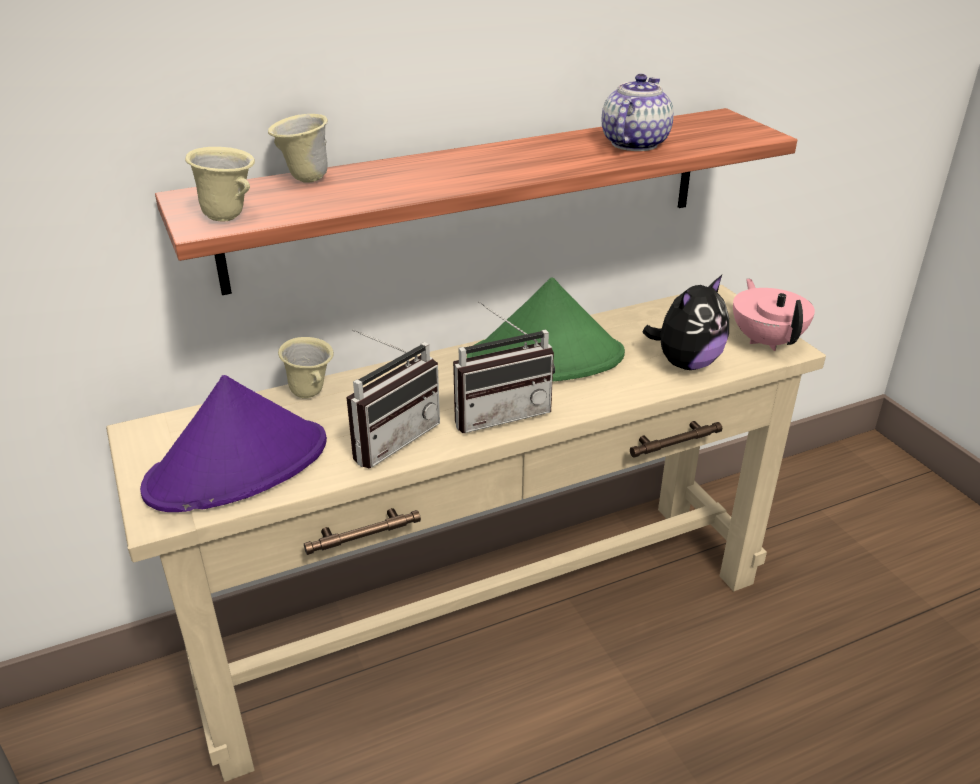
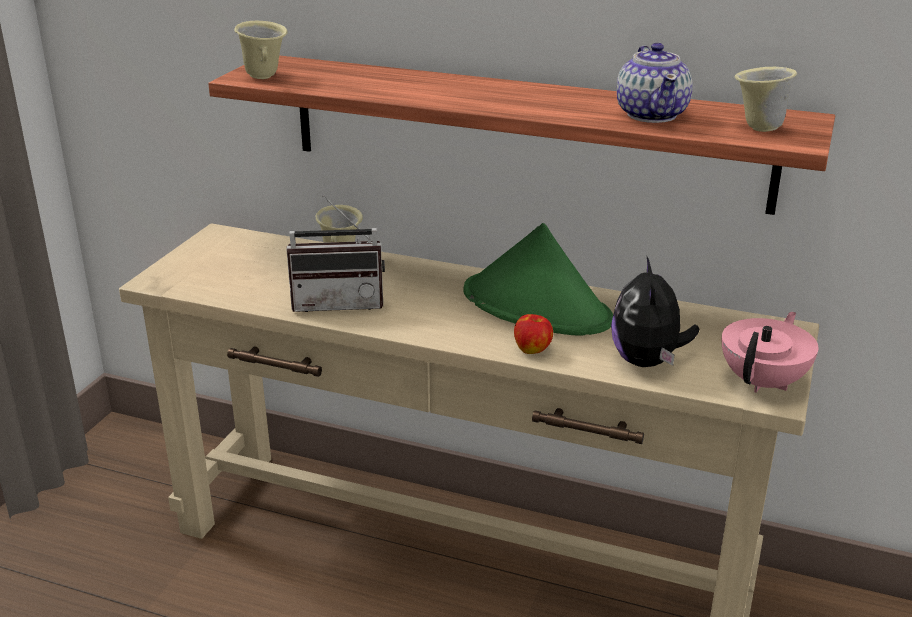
camera: 45 degrees right, 5 degrees down
purple hat [140,375,327,512] -> none
beige mug [268,114,328,183] -> beige mug moved to [735,67,797,132]
radio [453,302,555,433] -> none
teapot [602,74,674,151] -> teapot turned 105 degrees clockwise [617,43,693,123]
plush toy [643,275,729,370] -> plush toy turned 90 degrees clockwise [611,257,699,367]
none -> apple [514,314,553,354]

